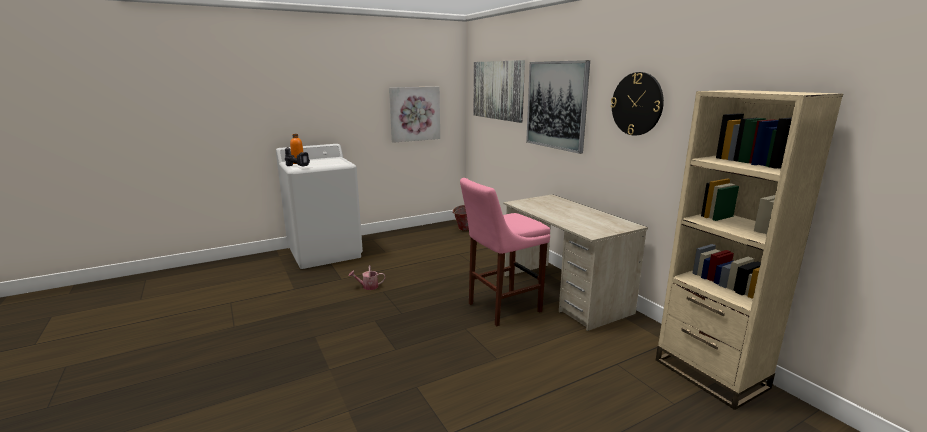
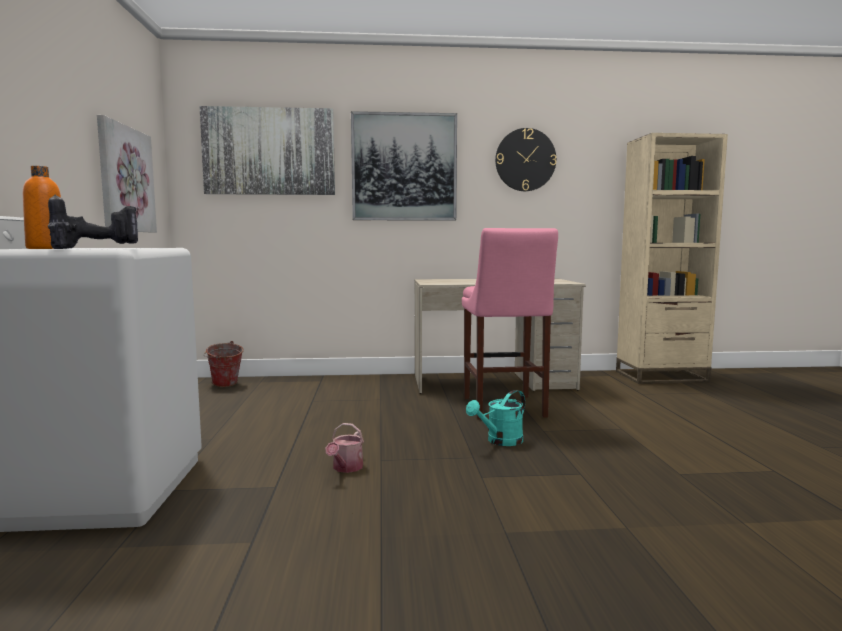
camera: 65 degrees left, 10 degrees down
none -> turquoise watering can [466,390,525,446]

